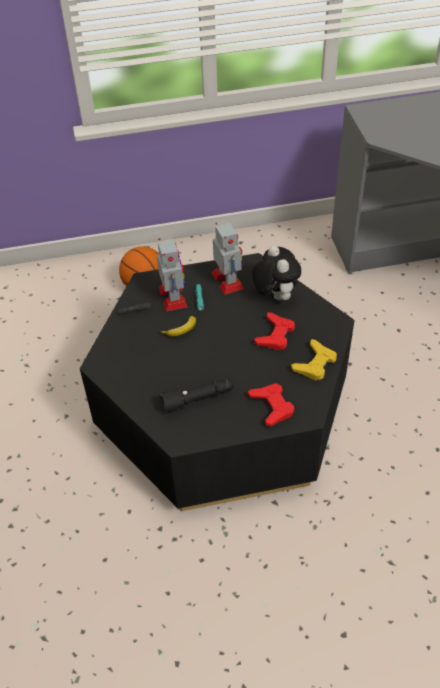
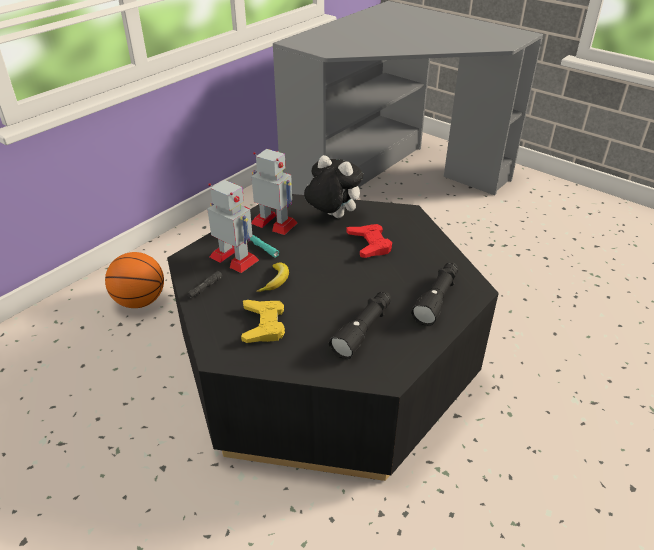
camera: 40 degrees left, 10 degrees down
red game controller [248,383,294,426] -> black flashlight [411,262,458,326]
yellow game controller [291,339,337,381] -> yellow game controller moved to [241,300,285,343]

